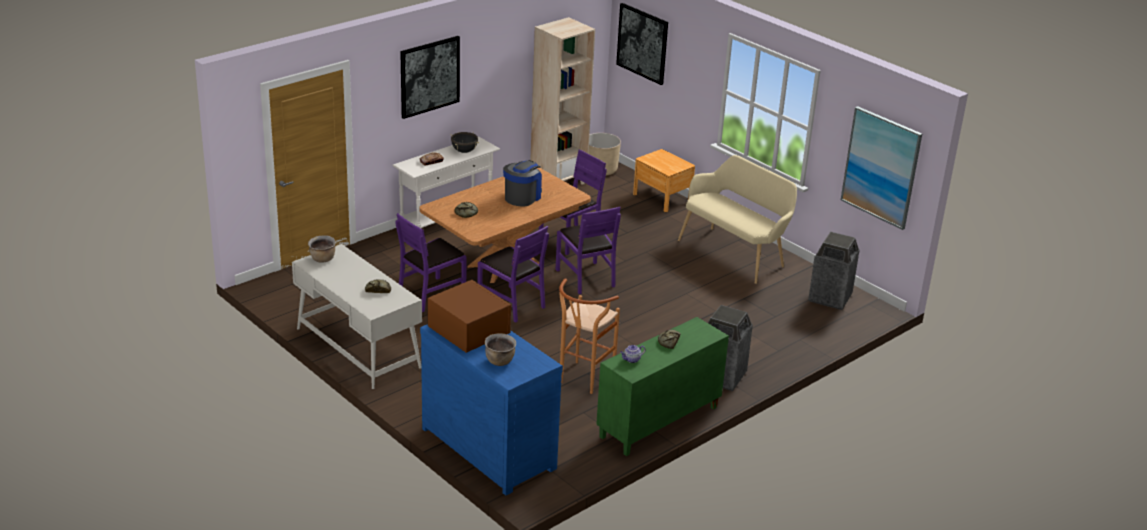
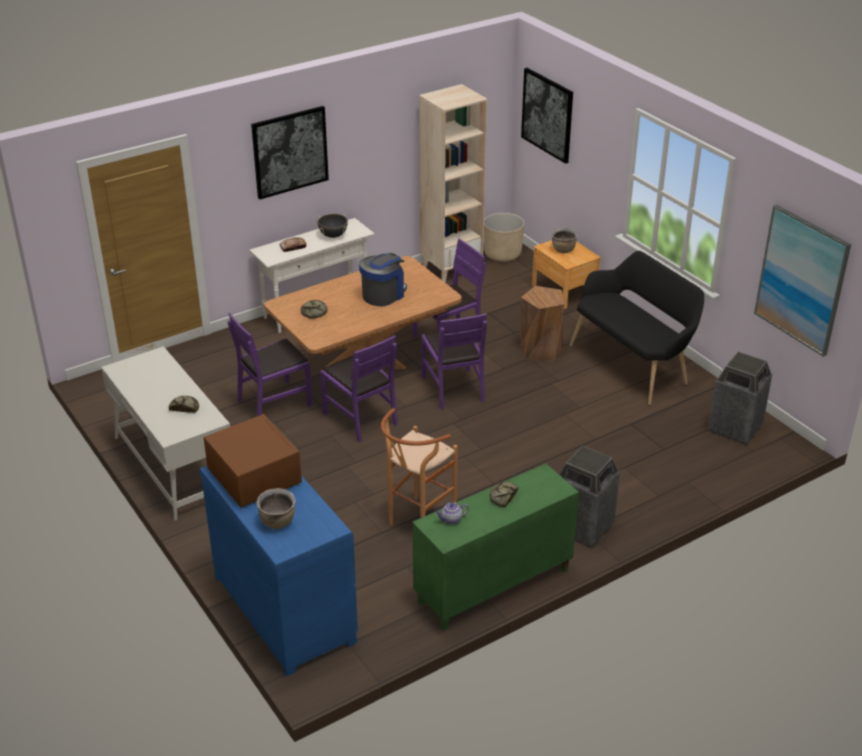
camera: 10 degrees right, 5 degrees up
brown cooking pot [308,235,336,263] -> brown cooking pot moved to [552,228,578,253]
beige bench [678,155,797,284] -> black bench [570,251,704,405]
none -> brown stool [520,286,564,361]

